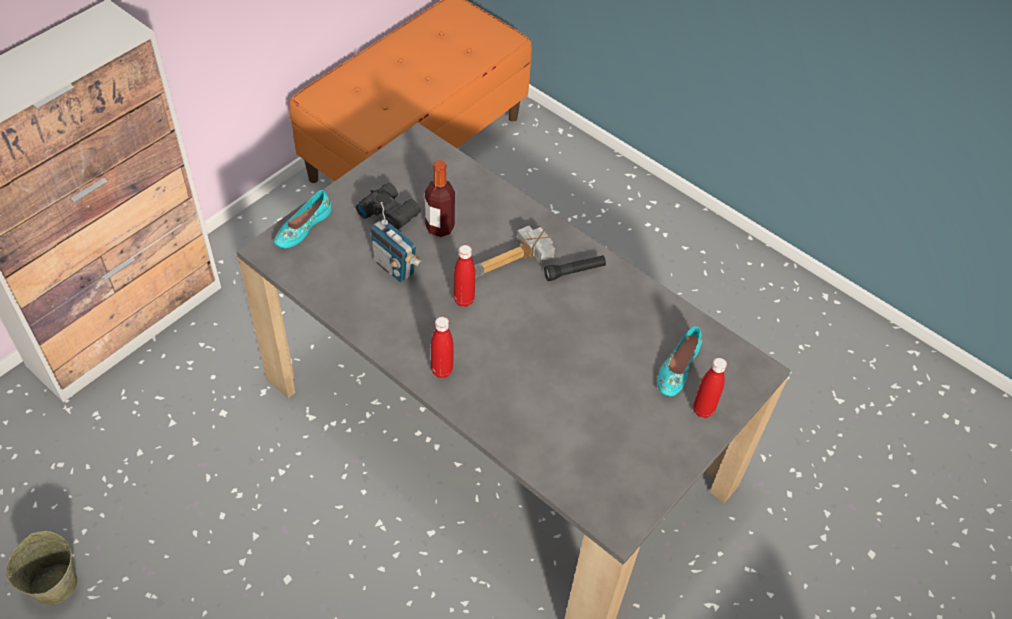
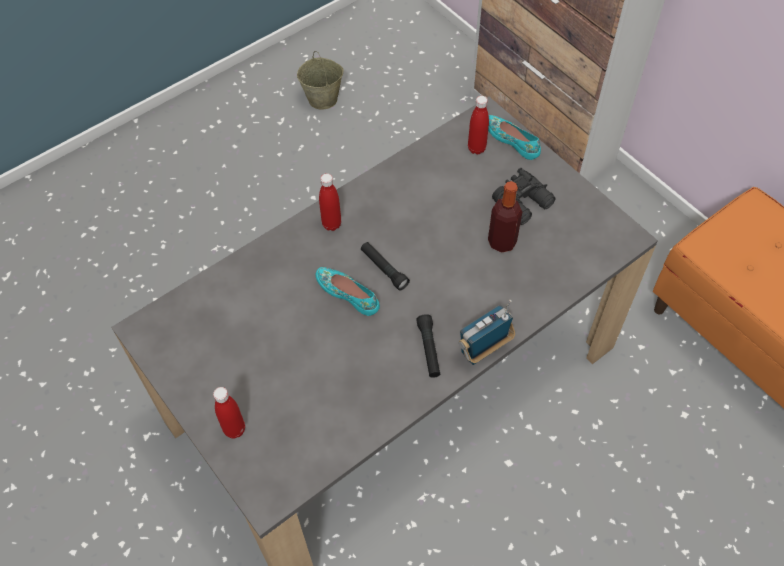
camera: 105 degrees right, 5 degrees up
radio [370,202,422,282] -> radio moved to [459,300,515,365]
red bottle [454,245,475,307] -> red bottle moved to [468,96,489,155]
hammer [474,225,555,278] -> none
turquoise shoe [658,326,702,397] -> turquoise shoe moved to [316,267,380,316]
none -> black flashlight [361,242,410,291]

